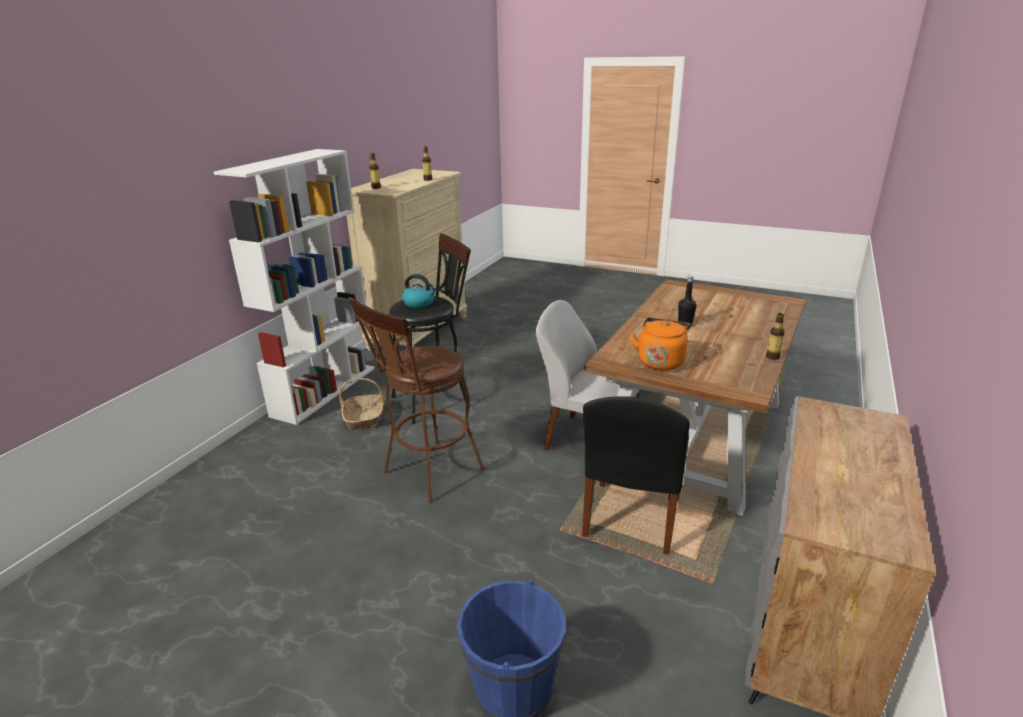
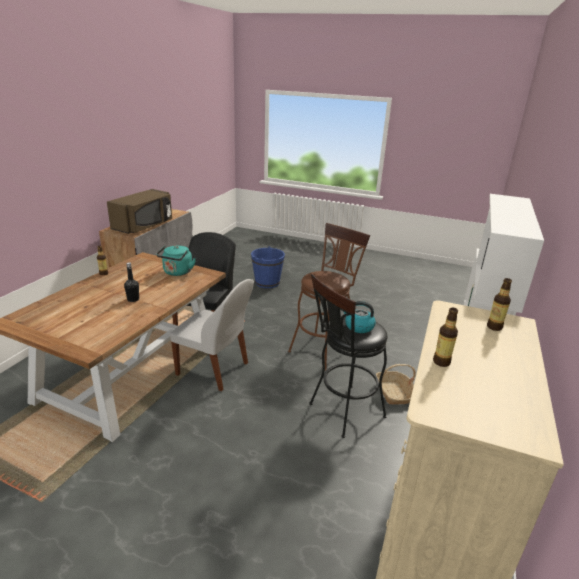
camera: 175 degrees right, 0 degrees up
orange kettle [630,317,691,371] -> turquoise kettle [156,246,196,276]
none -> brown microwave [107,189,172,234]

